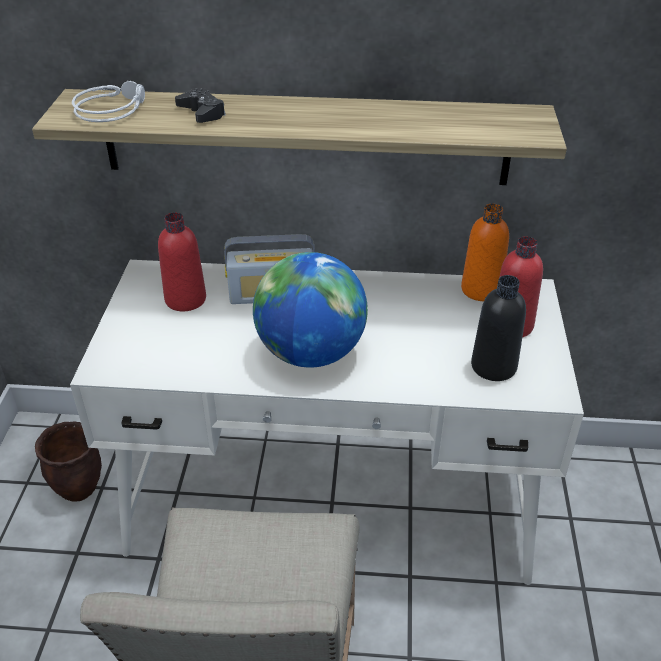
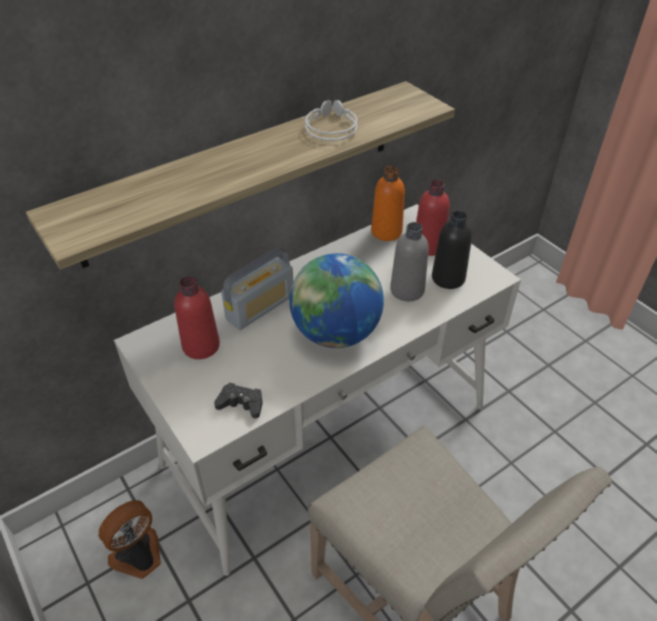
camera: 40 degrees left, 5 degrees up
brown planter [35,422,102,501] -> fan [98,500,161,579]
grey headphones [72,81,145,122] -> grey headphones moved to [302,100,357,141]
black game controller [175,88,226,123] -> black game controller moved to [214,383,263,419]
none -> grey bottle [390,222,429,301]

